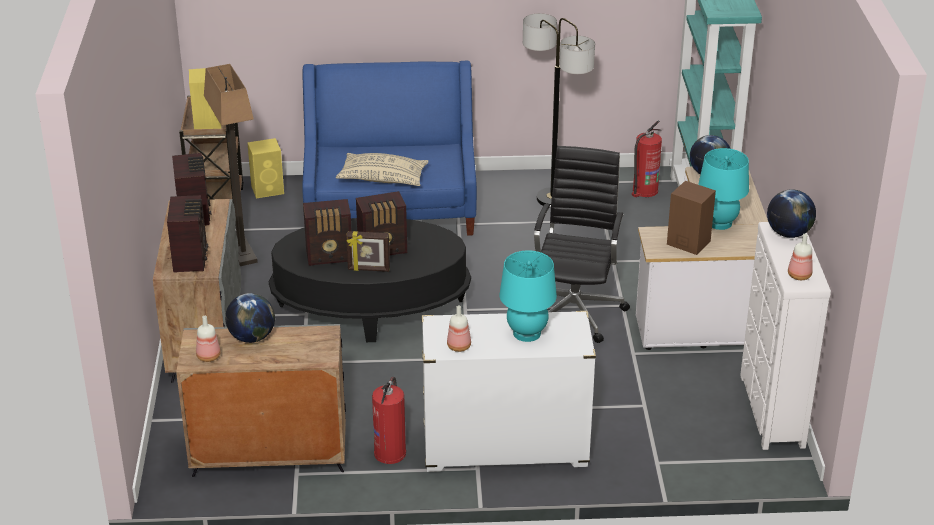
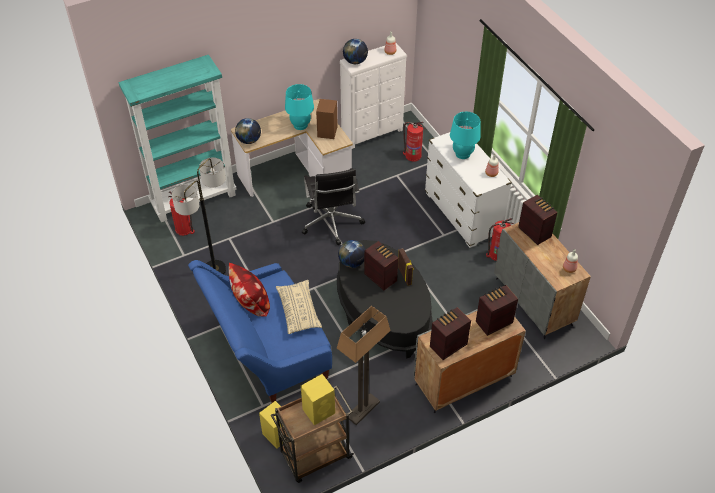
camera: 115 degrees left, 15 degrees up
globe [225,293,275,343] -> globe moved to [338,240,365,268]
radio [303,199,352,266] -> radio moved to [518,195,557,245]
black office chair [534,146,630,343] -> black office chair turned 90 degrees counterclockwise [302,168,365,245]
none -> pillow [229,263,270,317]
none -> fire extinguisher [403,122,425,162]

